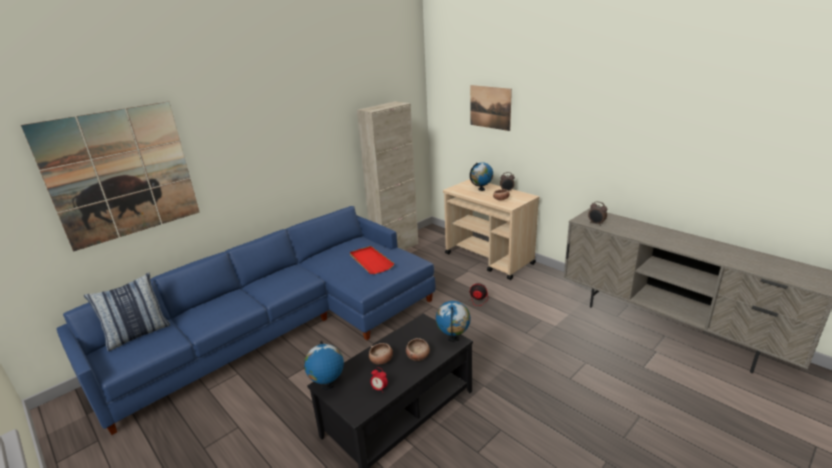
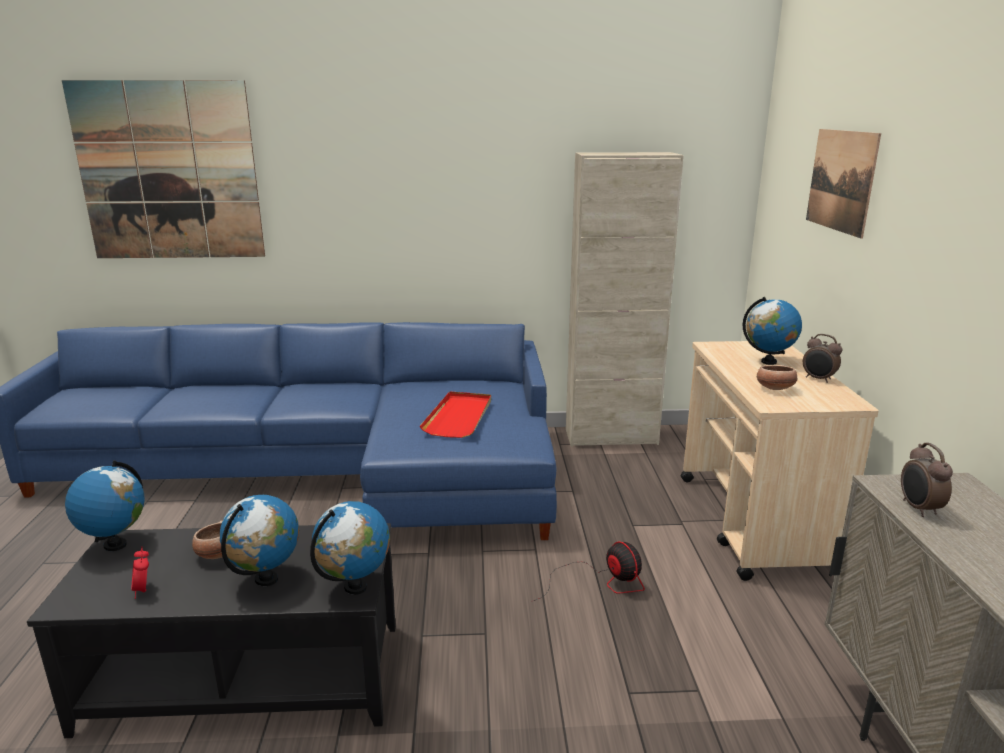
camera: 40 degrees right, 5 degrees down
pillow [84,273,170,351] -> none
bowl [406,338,430,361] -> globe [220,495,299,586]

